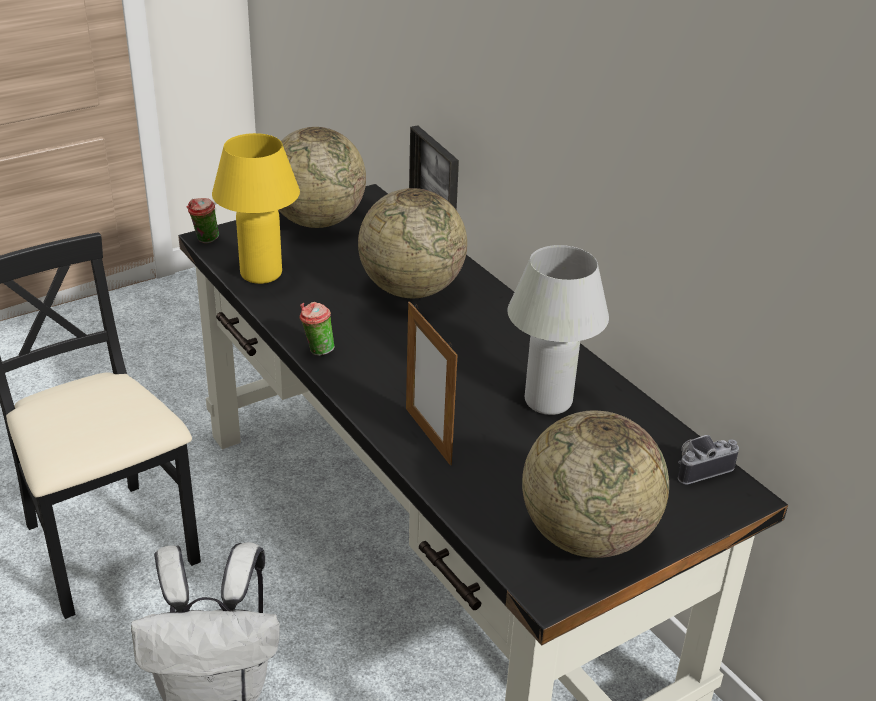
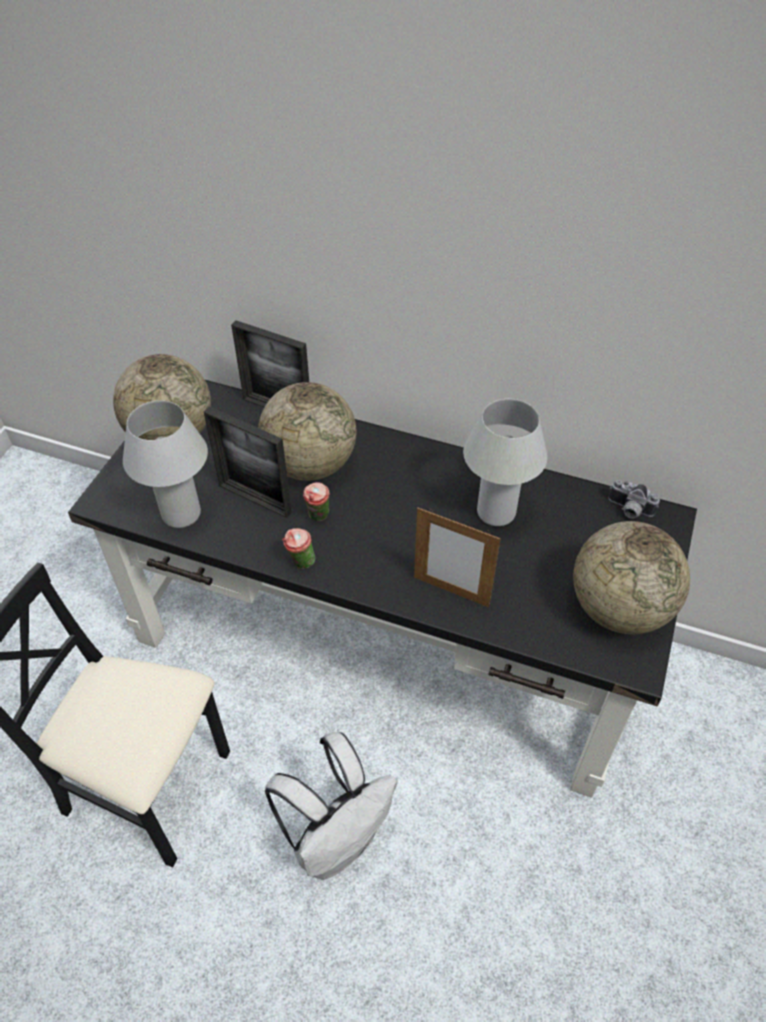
camera: 35 degrees left, 15 degrees up
cup [187,198,219,243] -> cup moved to [303,482,330,521]
yellow table lamp [212,133,300,284] -> white table lamp [123,400,208,528]
camera [678,435,739,484] -> camera turned 90 degrees counterclockwise [608,480,660,518]
none -> picture frame [204,407,292,518]

